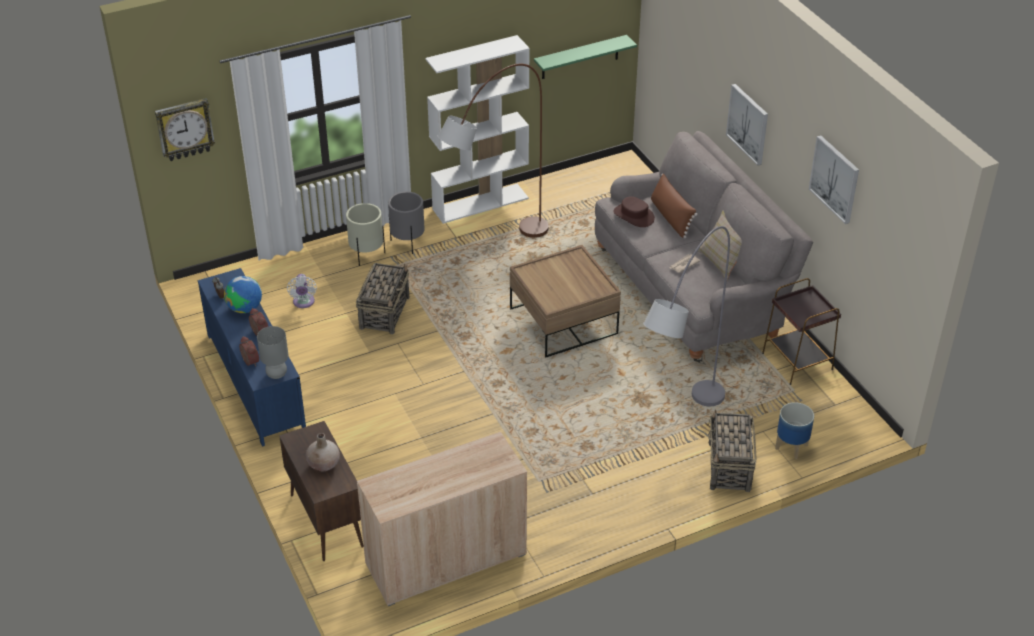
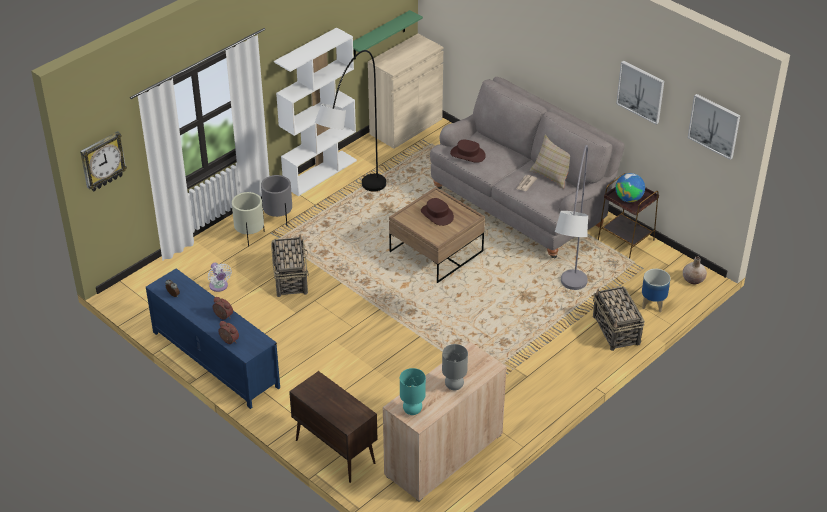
camera: 20 degrees left, 0 degrees up
globe [224,276,262,313] -> globe moved to [615,173,645,202]
grey table lamp [257,326,288,379] -> grey table lamp moved to [442,344,468,390]
beige vase [306,433,340,471] -> beige vase moved to [683,257,707,284]
brown floor lamp [438,64,549,238] -> grey floor lamp [315,50,386,191]
brown pillow [651,173,698,238] -> none
picture [726,84,768,166] -> picture moved to [688,94,740,160]
none -> beige cabinet [368,34,443,149]
none -> turquoise table lamp [400,368,426,415]
none -> brown hat [421,198,454,226]

